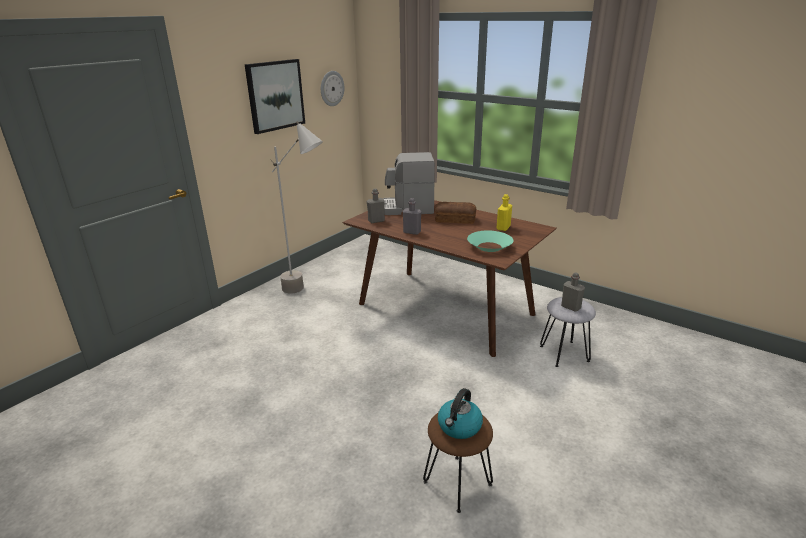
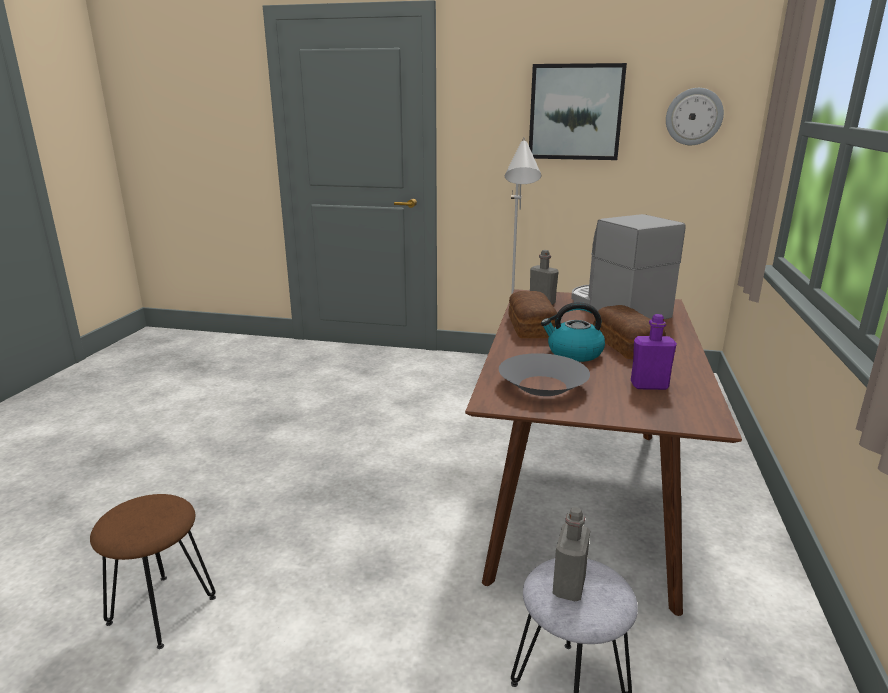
camera: 65 degrees right, 5 degrees down
grey bottle [403,198,421,235] -> bread [508,291,557,338]
kettle [438,388,483,439] -> kettle moved to [541,302,605,362]
turquoise bowl [467,231,513,252] -> grey bowl [499,353,590,396]
yellow bottle [496,194,512,231] -> purple bottle [631,314,677,390]

